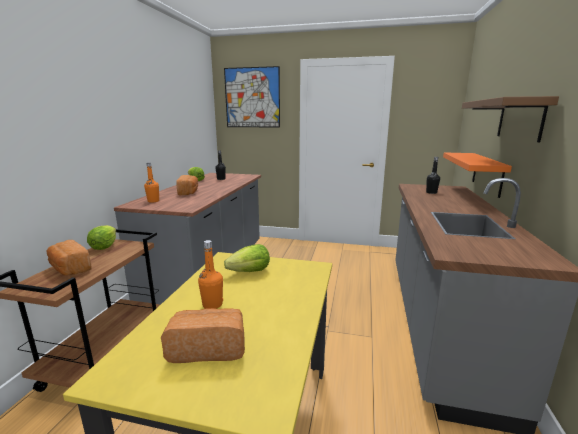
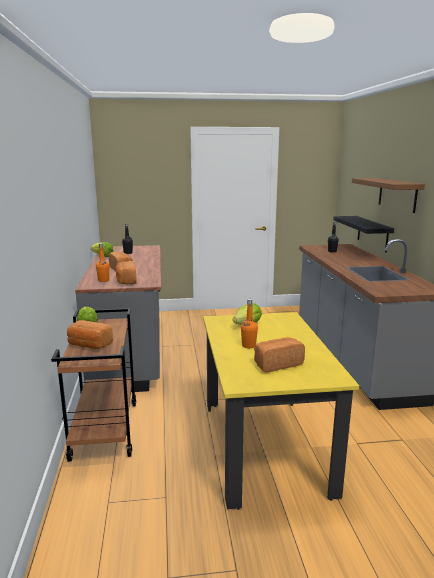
camera: 20 degrees left, 0 degrees up
picture [224,66,280,128] -> none
orange shelf [443,152,512,198] -> black shelf [333,216,394,252]
none -> bread [116,261,137,285]

